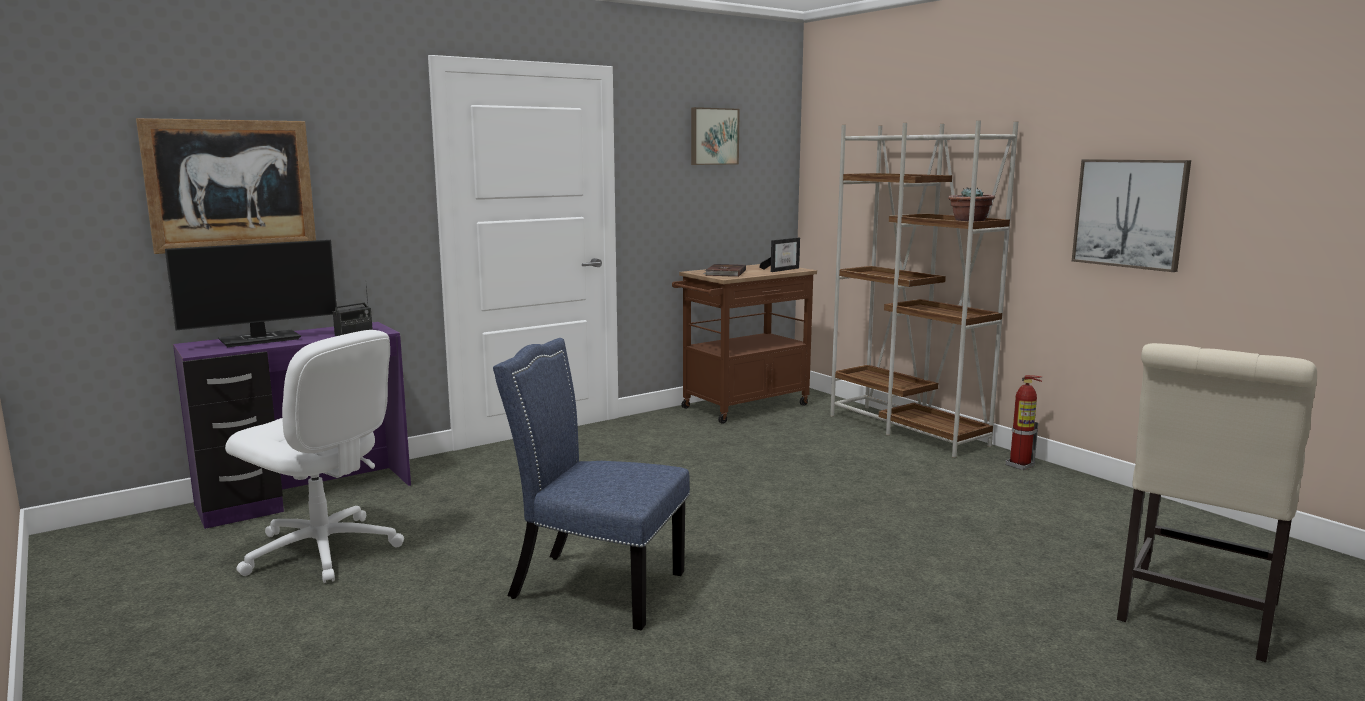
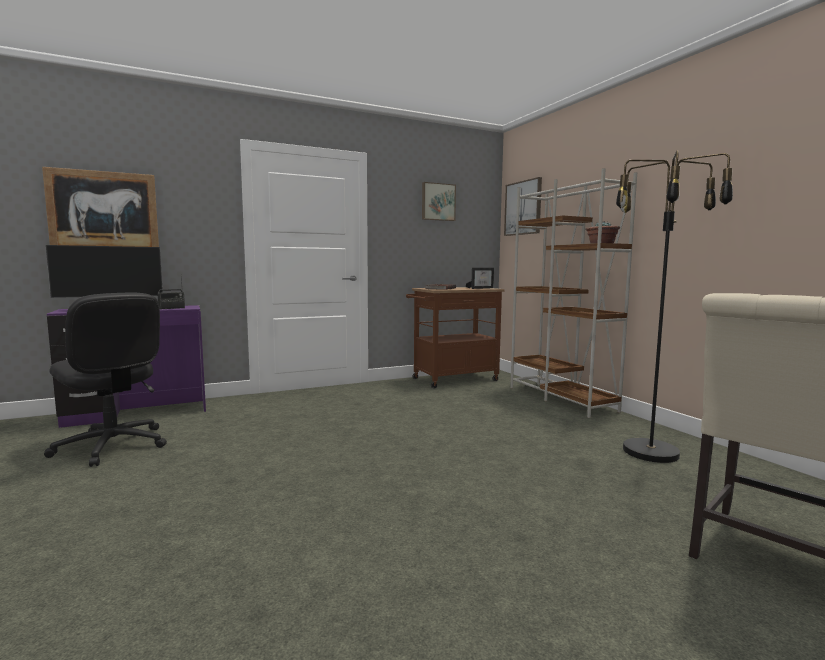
camera: 10 degrees right, 5 degrees down
white office chair [225,330,404,583] -> black office chair [44,293,167,467]
blue chair [493,338,690,630] -> none
fire extinguisher [1006,375,1042,470] -> none
picture [1072,159,1191,272] -> picture moved to [504,177,542,236]
none -> floor lamp [616,150,733,463]

